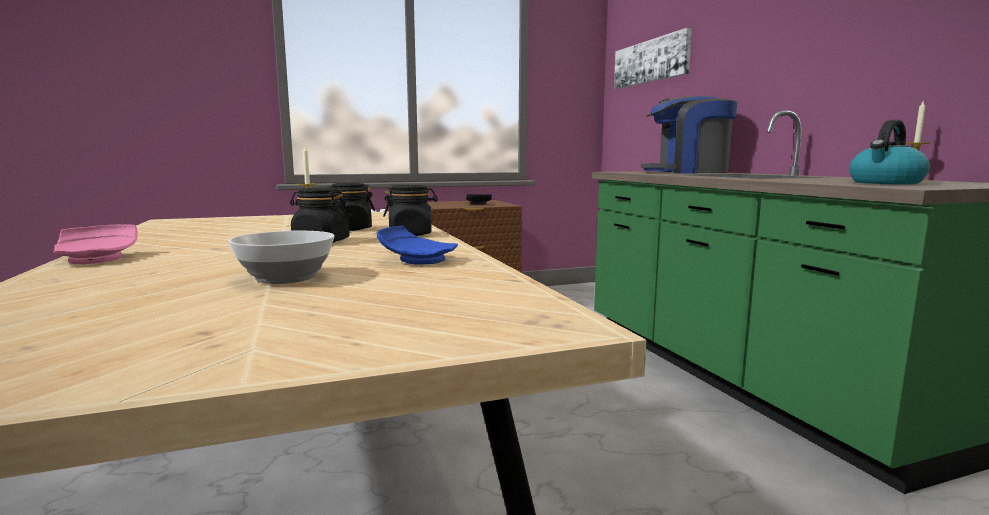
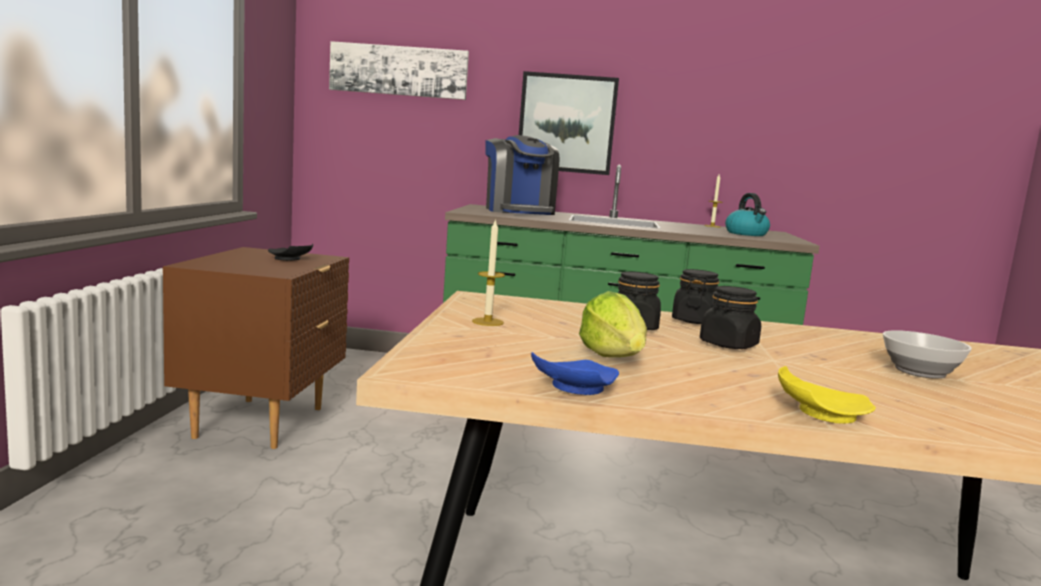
camera: 65 degrees left, 0 degrees up
pink plate [53,224,138,264] -> yellow plate [778,366,876,424]
blue plate [377,226,458,265] -> blue plate moved to [531,352,619,395]
coffee machine [641,96,737,173] -> coffee machine turned 45 degrees counterclockwise [485,135,559,215]
none -> picture [519,71,619,175]
none -> lettuce [579,291,647,357]

